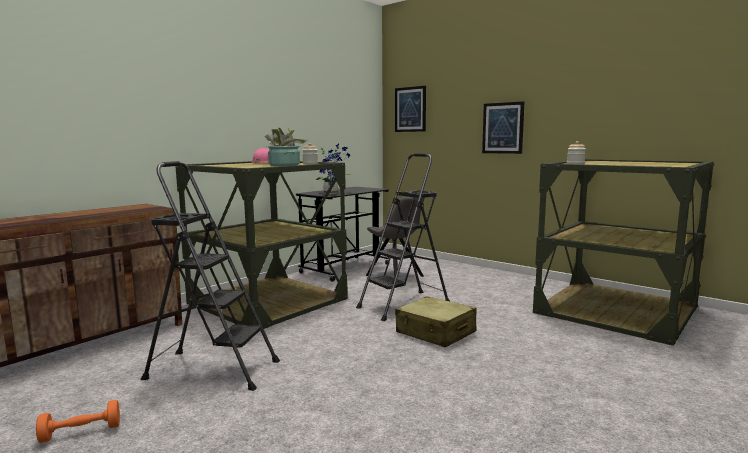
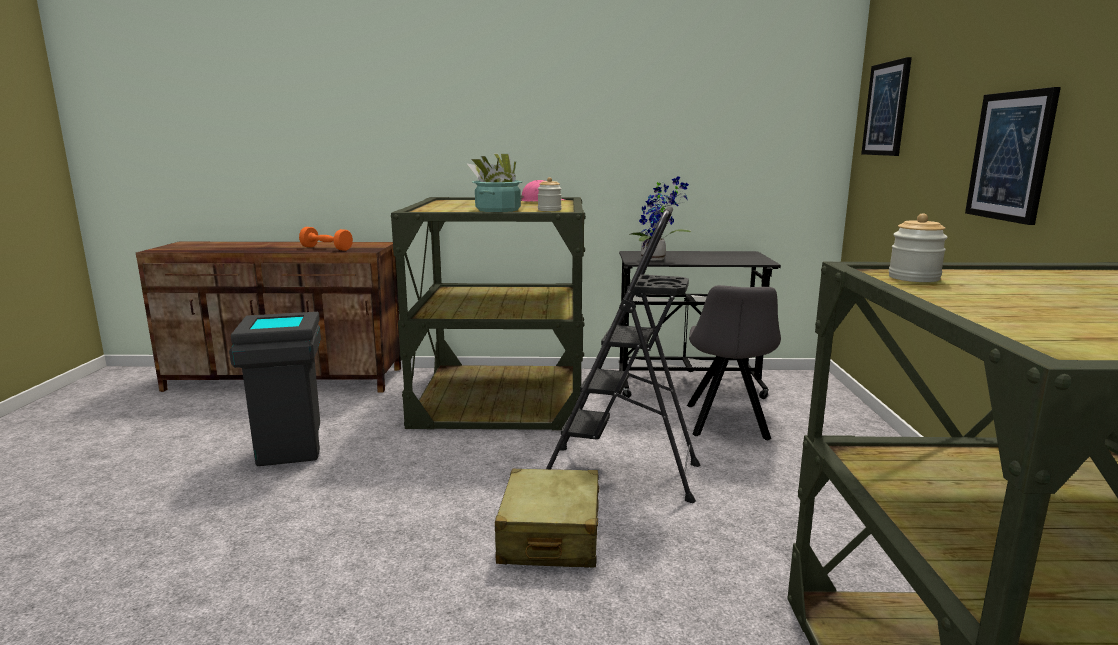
camera: 50 degrees right, 5 degrees up
orange dumbbell [36,400,120,443] -> orange dumbbell moved to [299,227,353,251]
step ladder [140,161,280,391] -> grey trash can [229,312,321,466]

